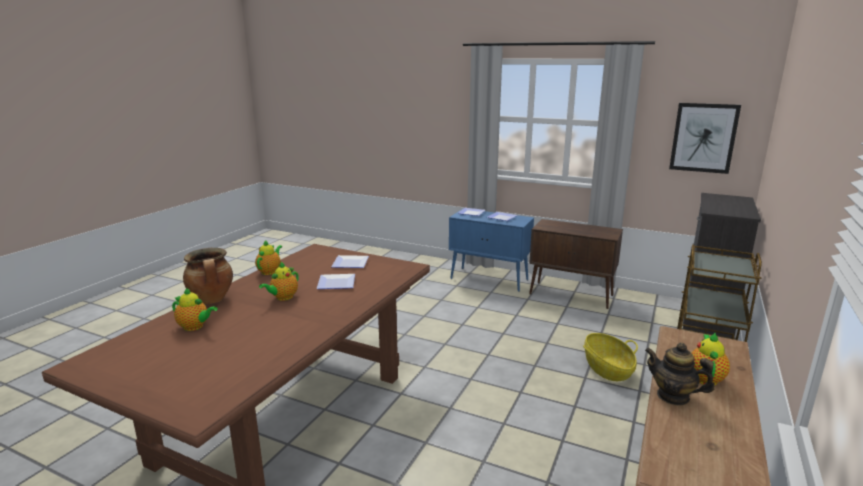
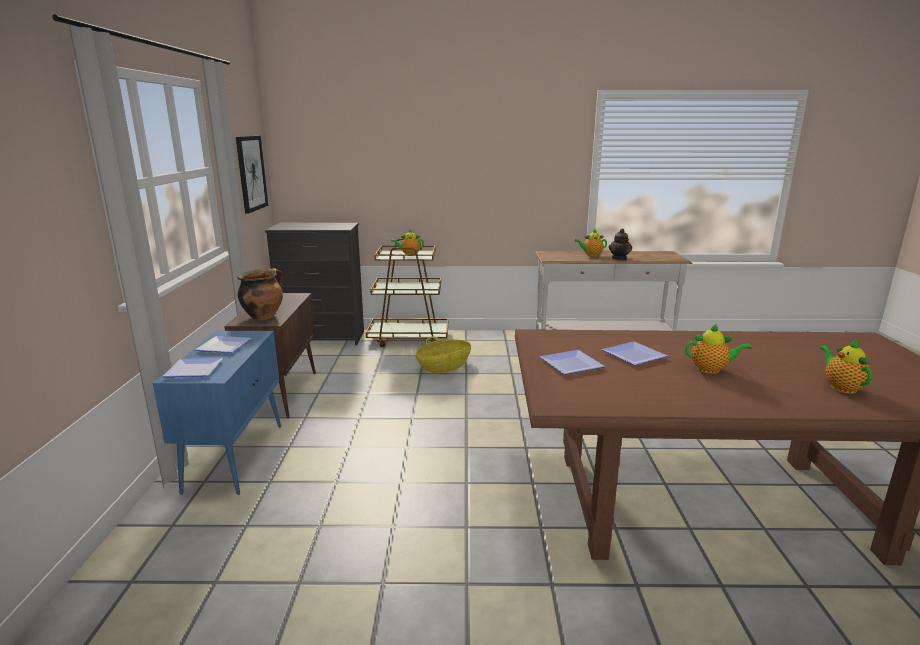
camera: 115 degrees left, 0 degrees up
cooking pot [183,248,233,304] -> cooking pot moved to [238,268,283,320]
teapot [255,241,282,275] -> teapot moved to [391,229,424,254]

